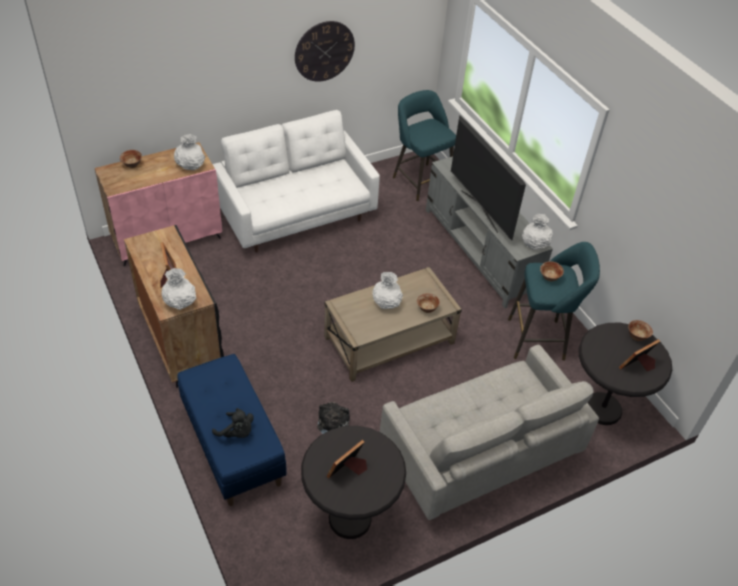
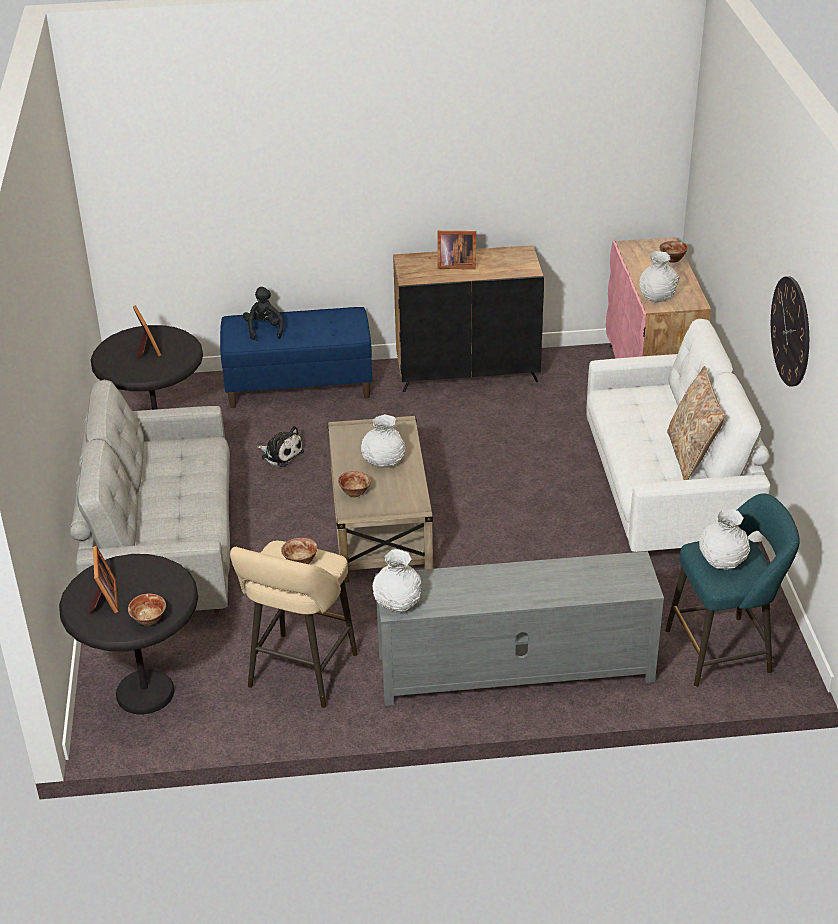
camera: 115 degrees right, 10 degrees down
white vase [161,268,196,310] -> white vase moved to [699,509,750,569]
black plush toy [212,408,254,438] -> black plush toy turned 120 degrees clockwise [243,287,284,340]
television [451,115,526,240] -> none
turquoise stool [508,242,600,361] -> beige stool [230,541,358,708]
none -> beige pillow [667,366,725,480]

